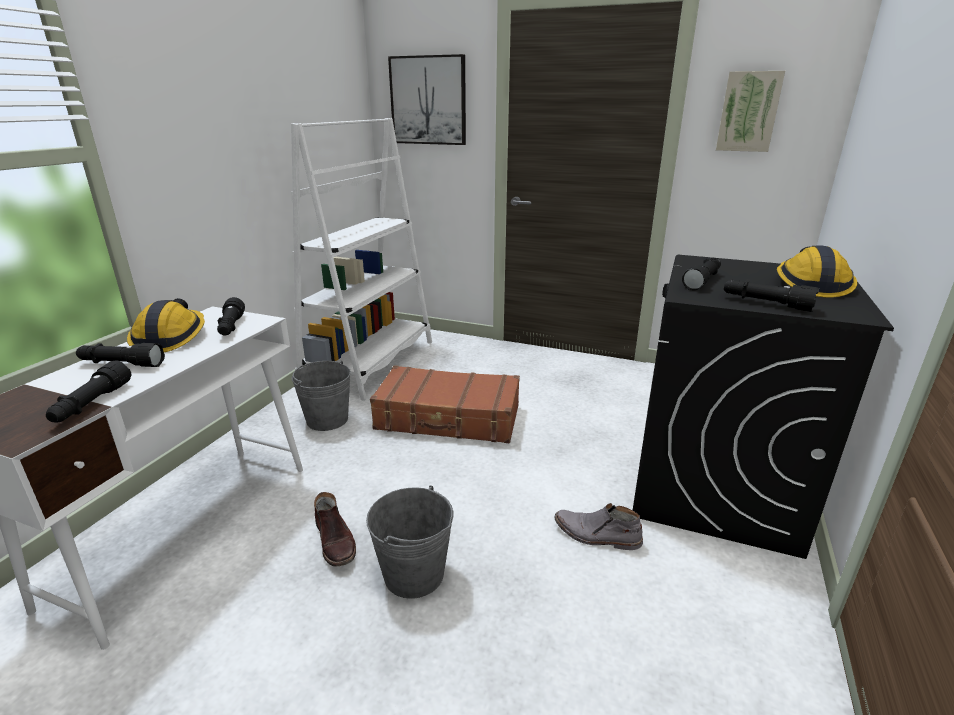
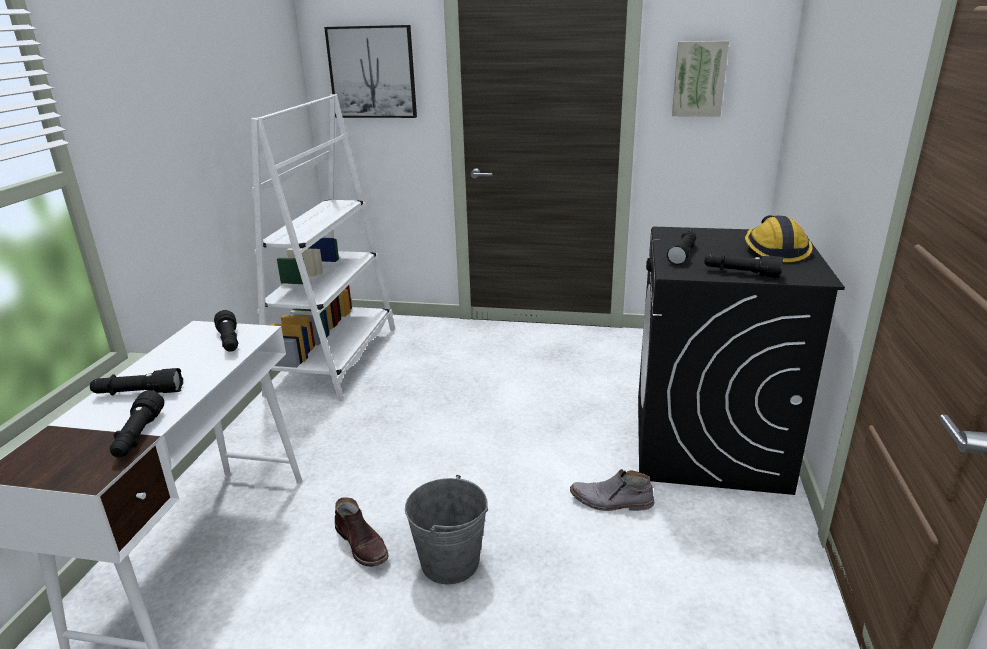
camera: 10 degrees left, 0 degrees up
hard hat [127,298,205,352] -> none
grey bucket [292,361,351,431] -> none
brown suitcase [370,365,520,443] -> none

